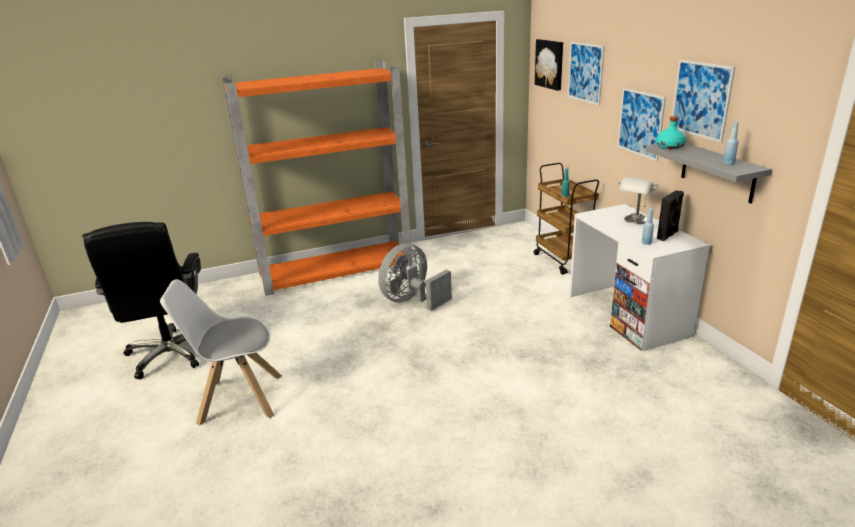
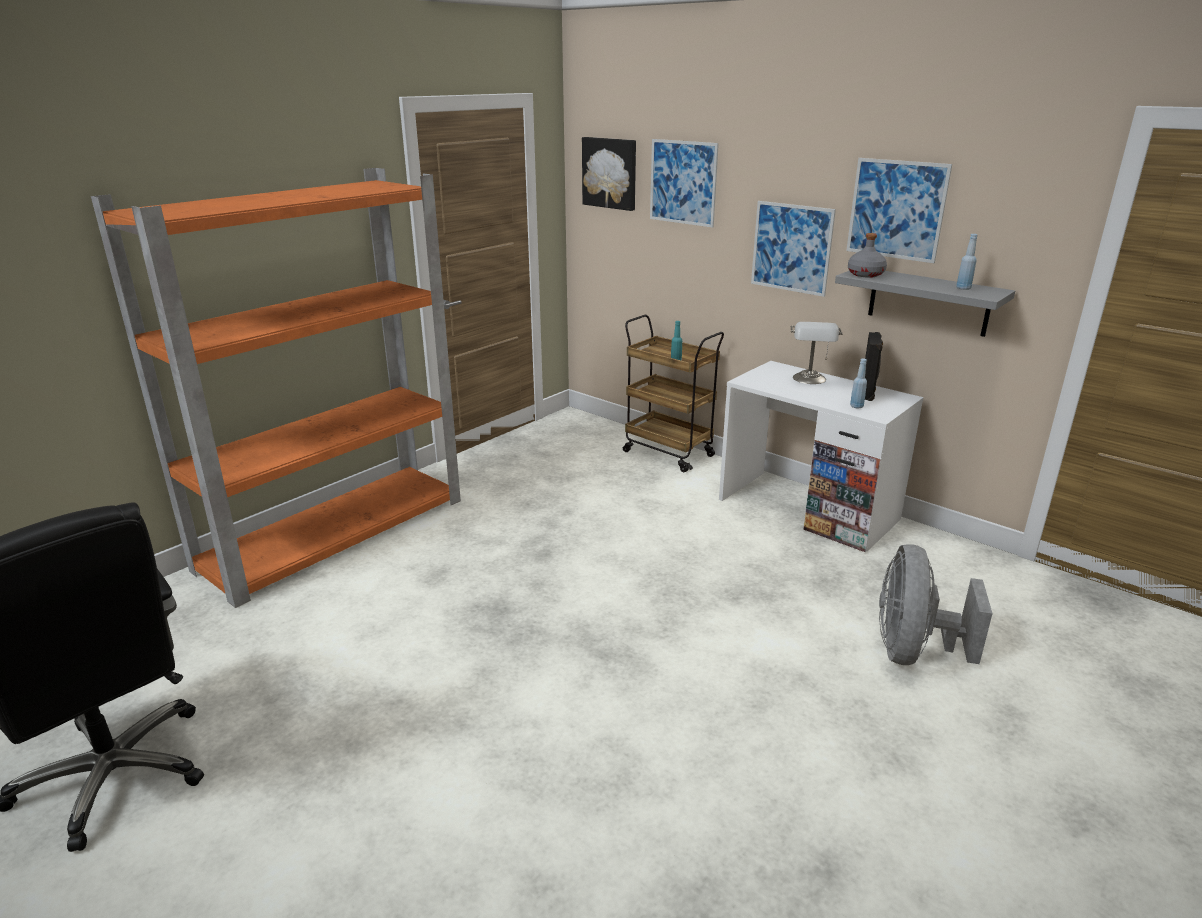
camera: 30 degrees left, 0 degrees up
chair [160,279,282,426] -> none
grey fan [378,243,452,311] -> grey fan moved to [879,544,993,665]
turquoise bottle [656,116,686,149] -> grey bottle [848,233,887,278]

